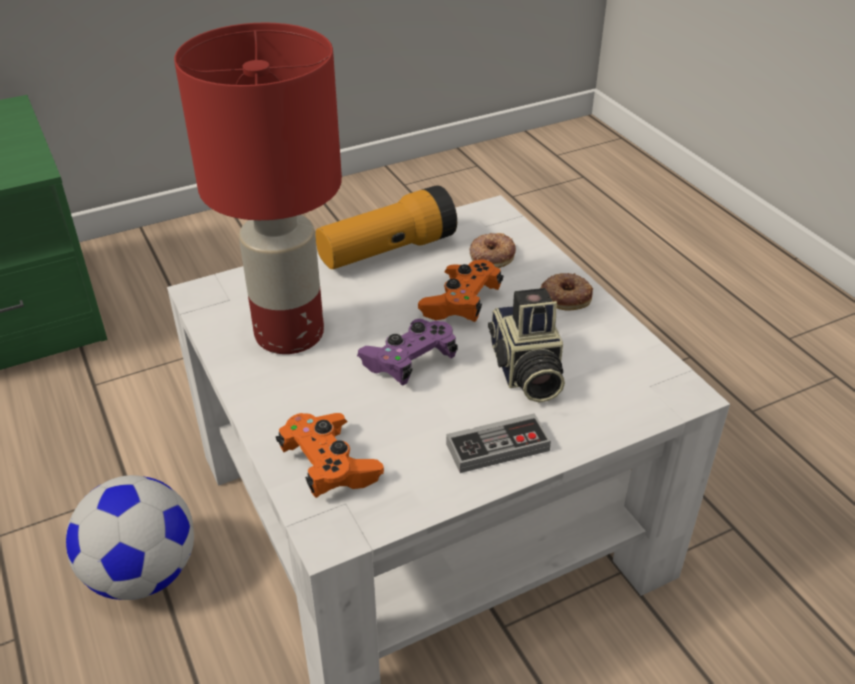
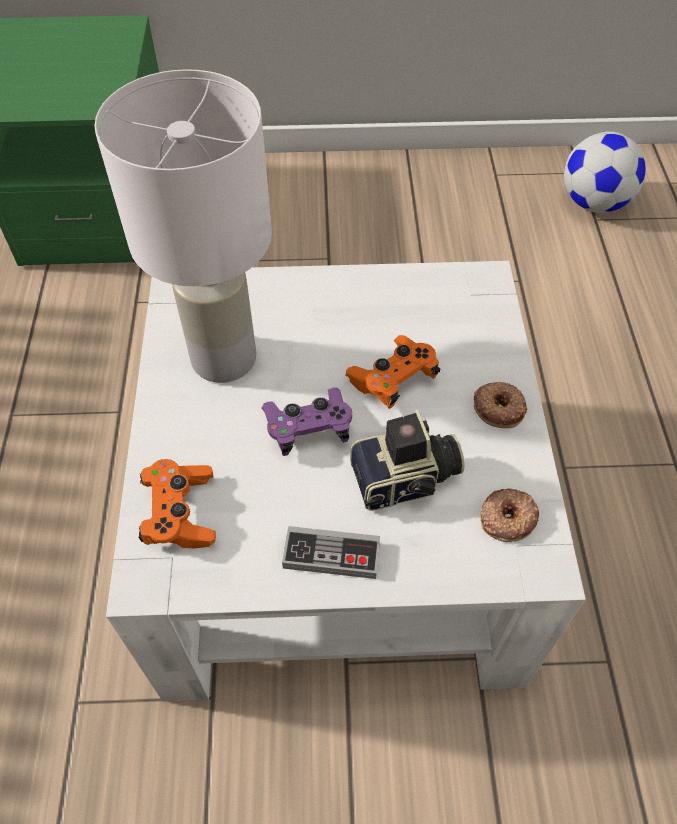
camera: 25 degrees right, 15 degrees up
football [66,475,194,600] -> football moved to [564,131,646,213]
red table lamp [174,23,342,354] -> white table lamp [95,69,272,383]
flashlight [315,185,457,269] -> none
donut [470,233,516,268] -> donut moved to [480,488,539,542]
camera [488,288,565,403] -> camera turned 120 degrees counterclockwise [350,409,465,511]

